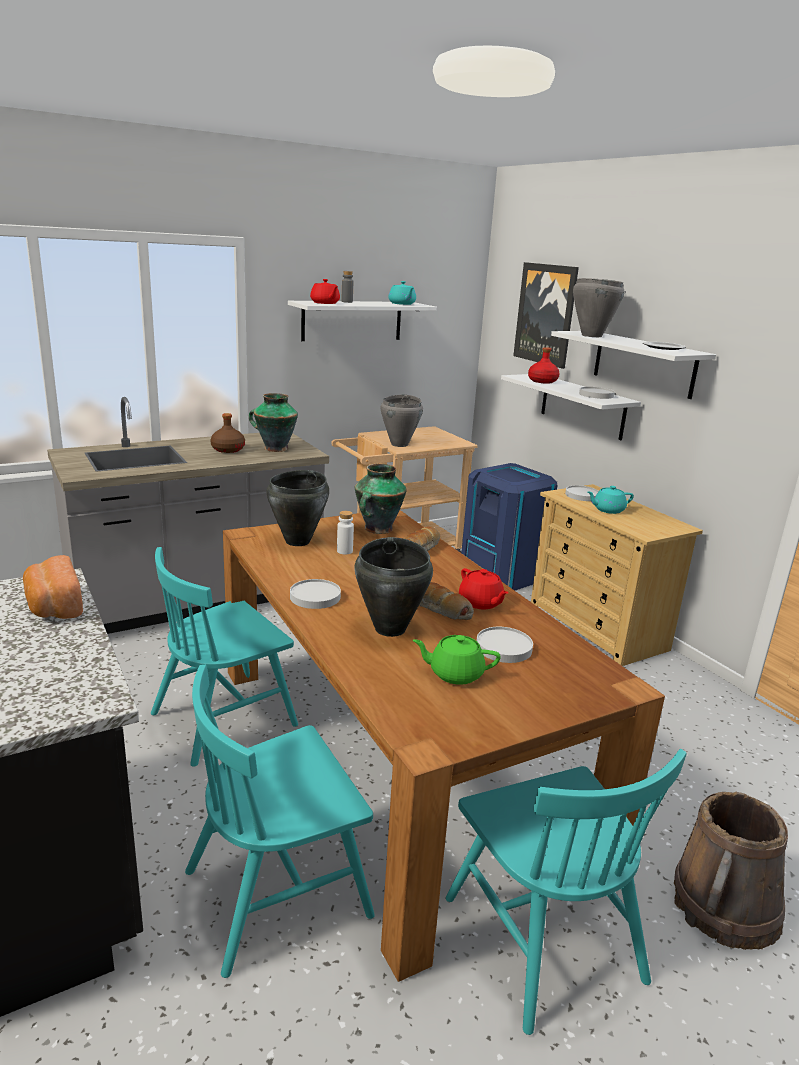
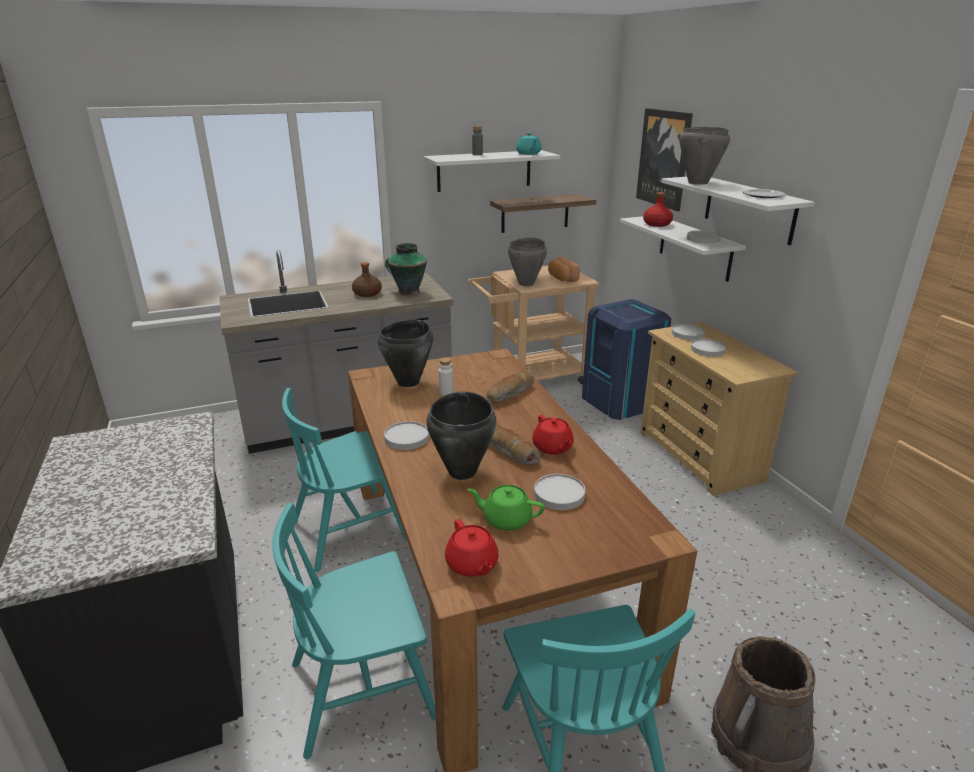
camera: 10 degrees right, 5 degrees up
bread [23,555,83,619] -> bread moved to [548,257,580,282]
red teapot [310,279,340,304] -> red teapot moved to [445,519,499,577]
vase [355,464,407,534] -> none
turquoise teapot [588,486,634,514] -> white plate [691,339,726,357]
none -> shelf [490,194,596,233]

